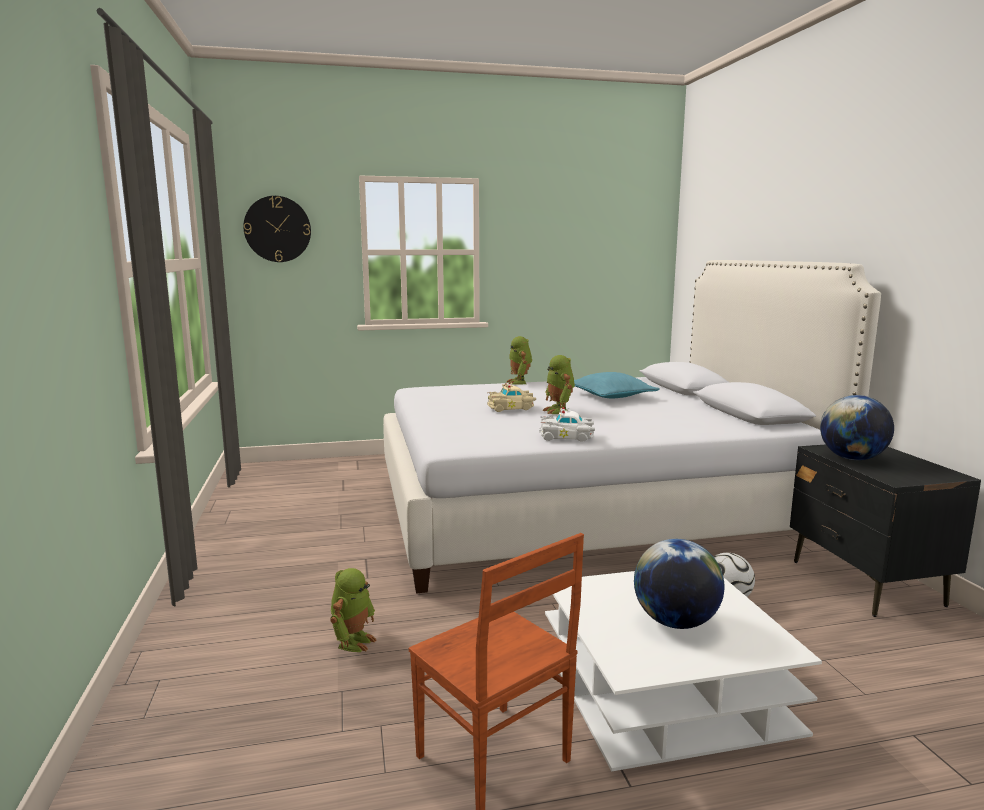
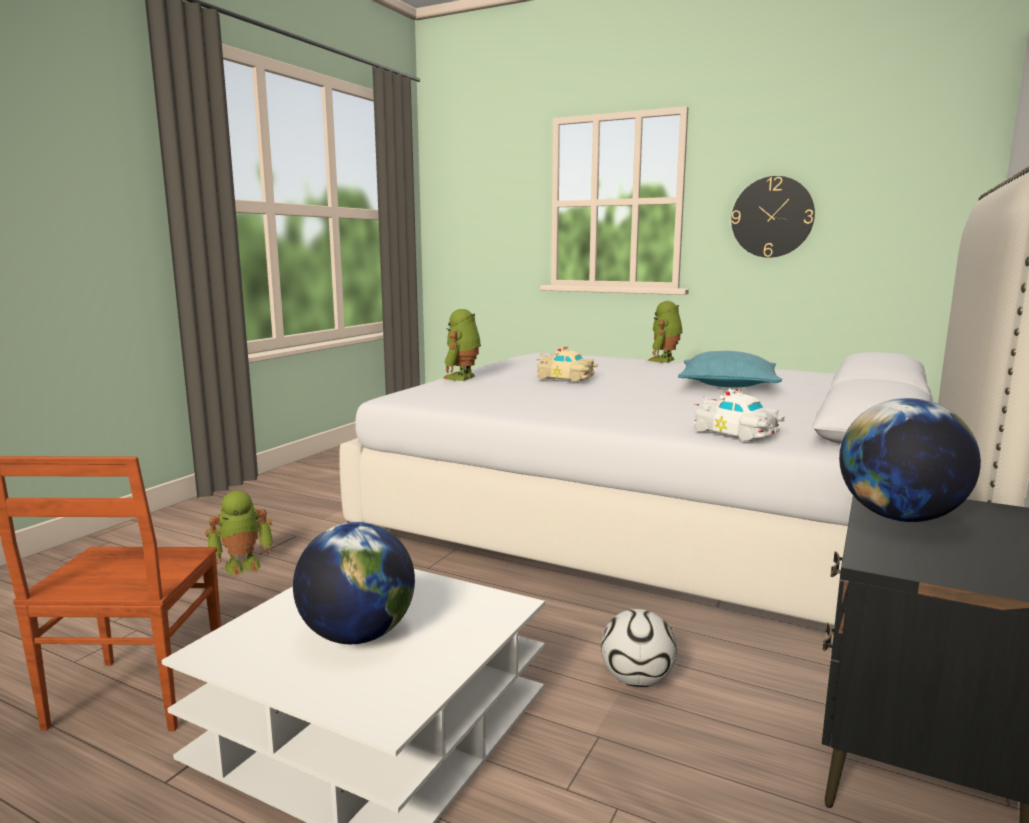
camera: 40 degrees right, 0 degrees up
wall clock [243,196,311,262] -> wall clock moved to [731,176,815,258]
white toy car [539,407,595,442] -> white toy car moved to [693,388,785,441]
toy robot [543,355,575,414] -> toy robot moved to [443,309,481,381]

